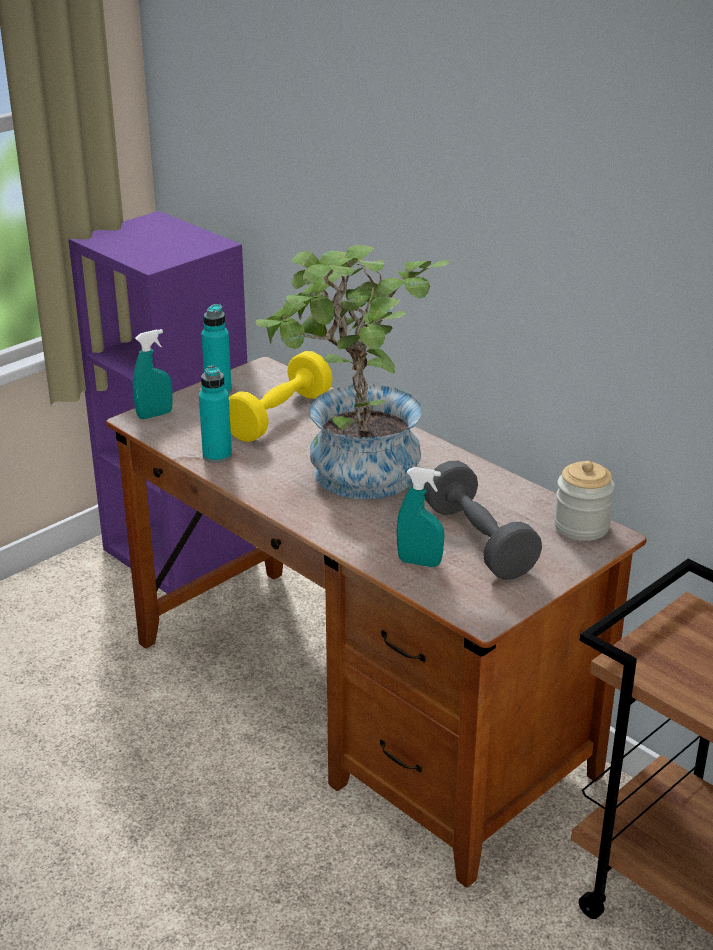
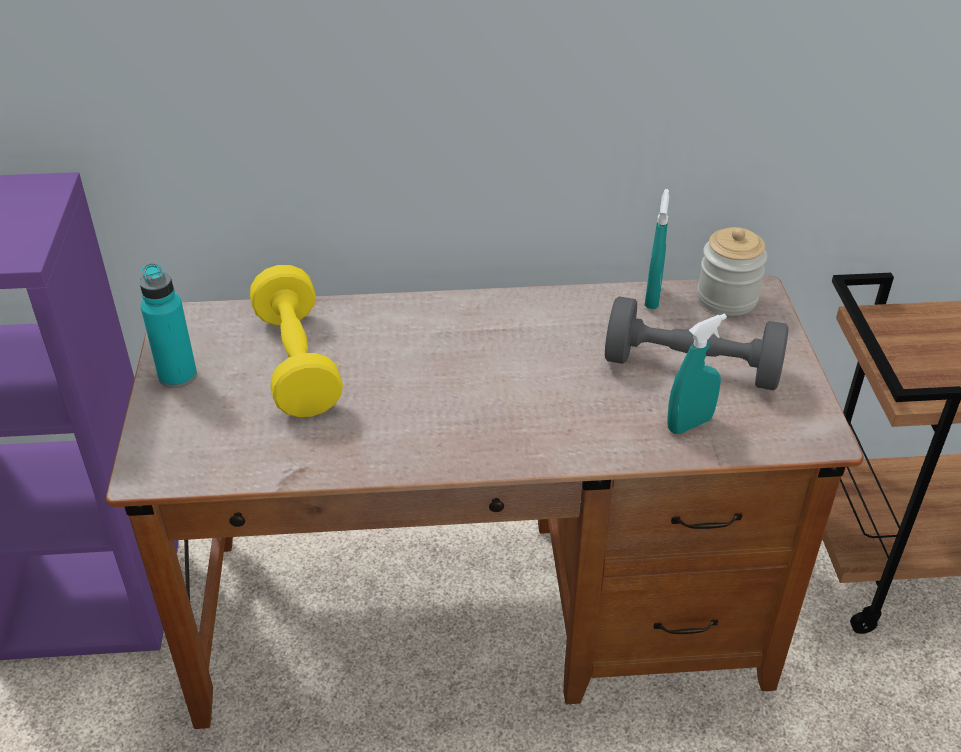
camera: 50 degrees left, 10 degrees up
turquoise spray bottle [133,329,173,419] -> turquoise spray bottle moved to [645,189,669,309]
turquoise bottle [199,365,232,463] -> none
potted plant [256,245,449,499] -> none

